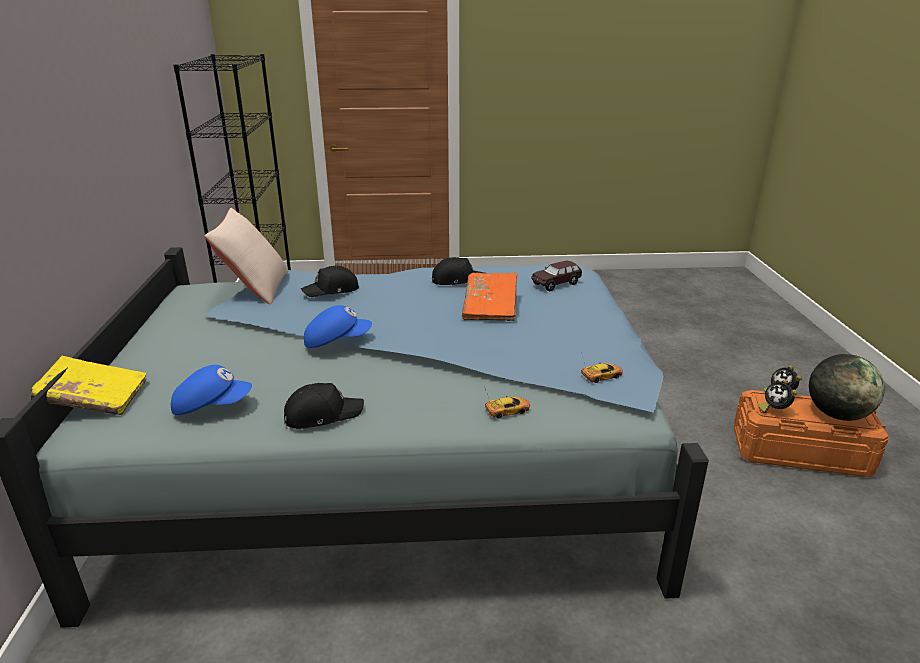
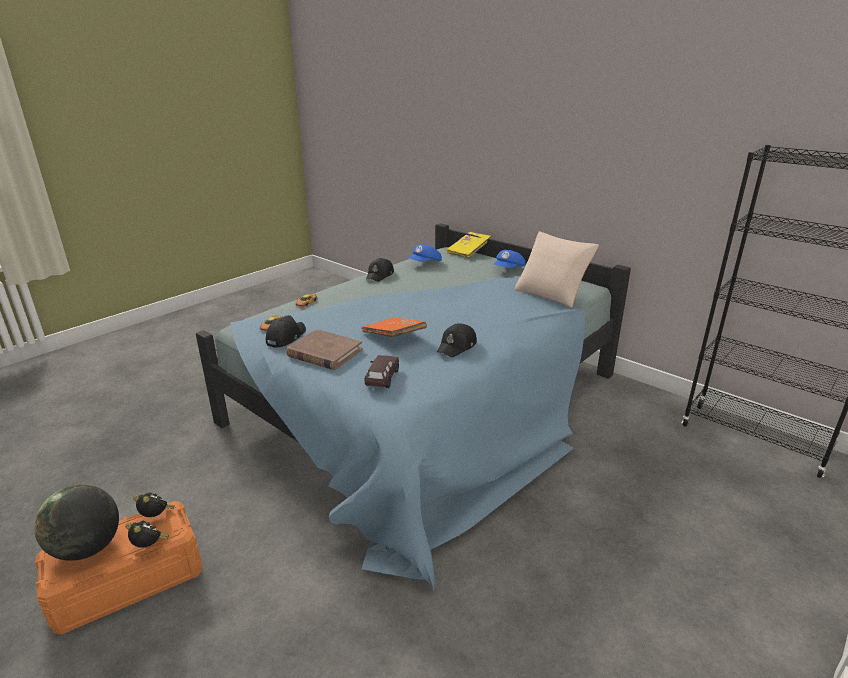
camera: 135 degrees right, 0 degrees up
black cap [301,266,359,297] -> black cap moved to [266,315,306,348]
blue cap [304,305,372,348] -> blue cap moved to [494,250,526,268]
none -> brown book [286,329,363,370]

